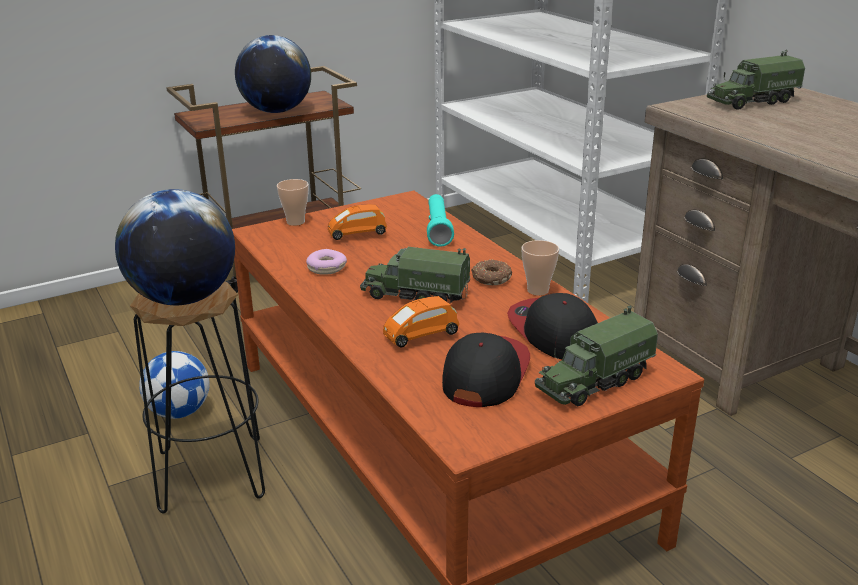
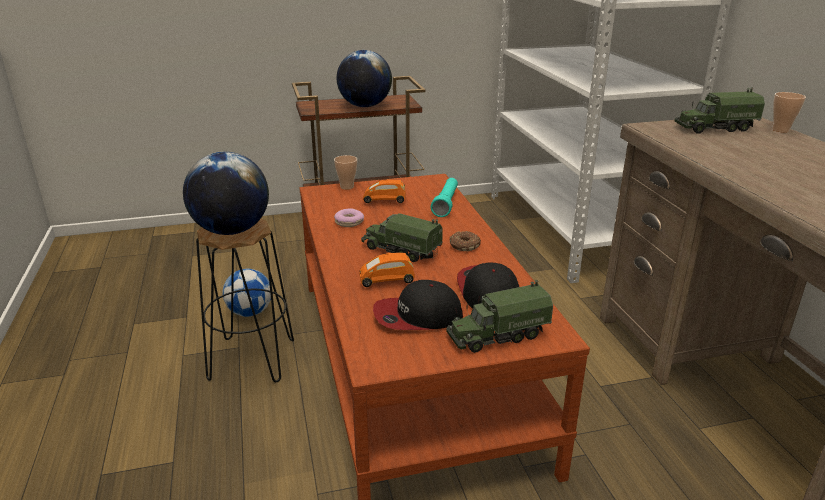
camera: 15 degrees right, 0 degrees up
cap [442,333,530,407] -> cap turned 135 degrees counterclockwise [373,280,463,330]
cup [521,240,559,296] -> cup moved to [772,92,806,133]

